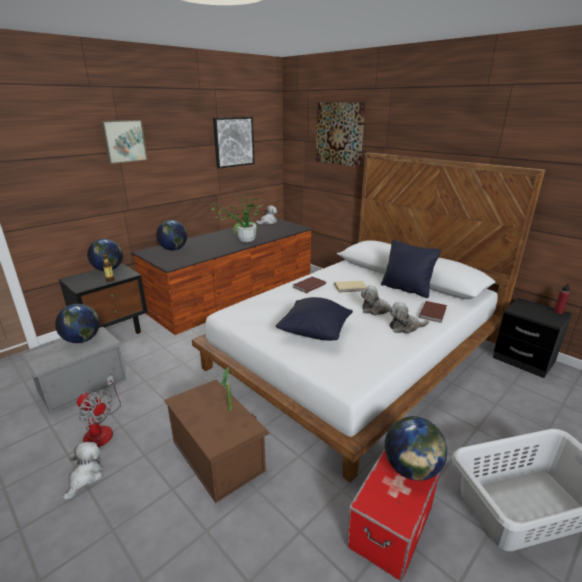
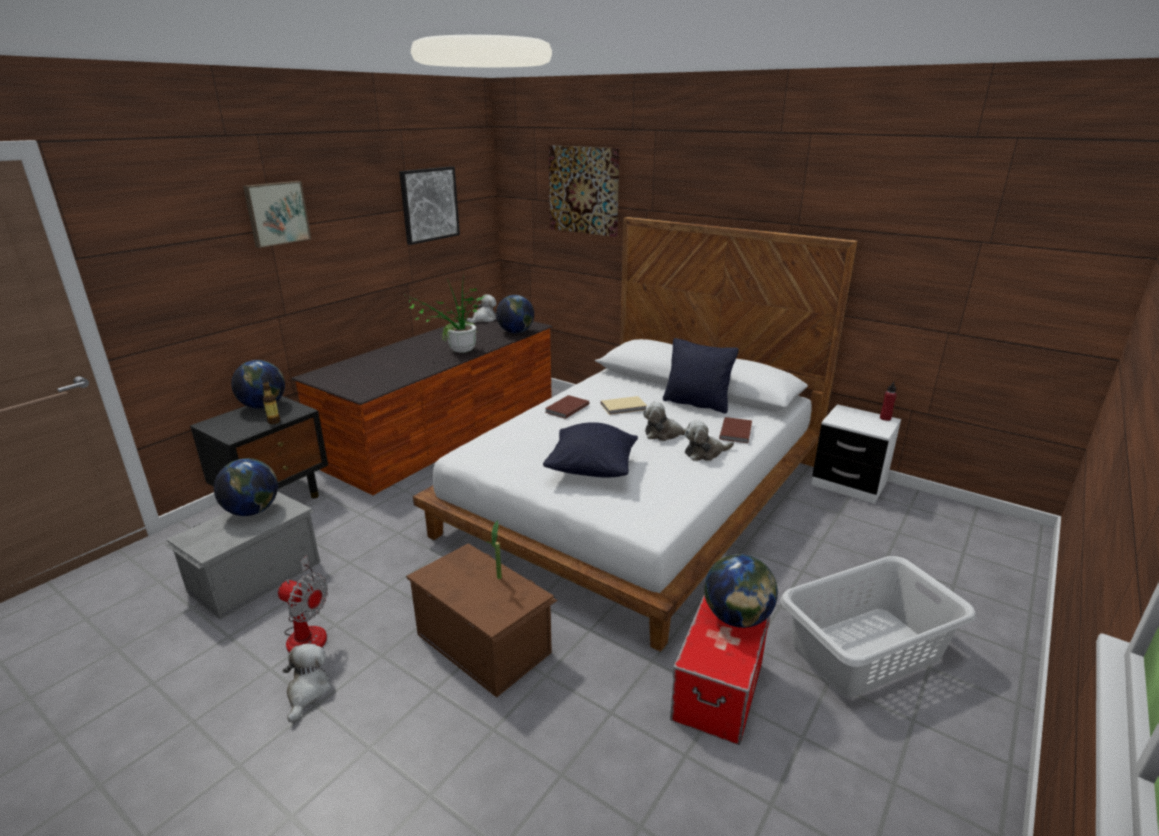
camera: 10 degrees left, 0 degrees up
globe [156,220,187,250] -> globe moved to [496,295,534,334]
black nightstand [493,298,572,378] -> white nightstand [811,404,901,504]

